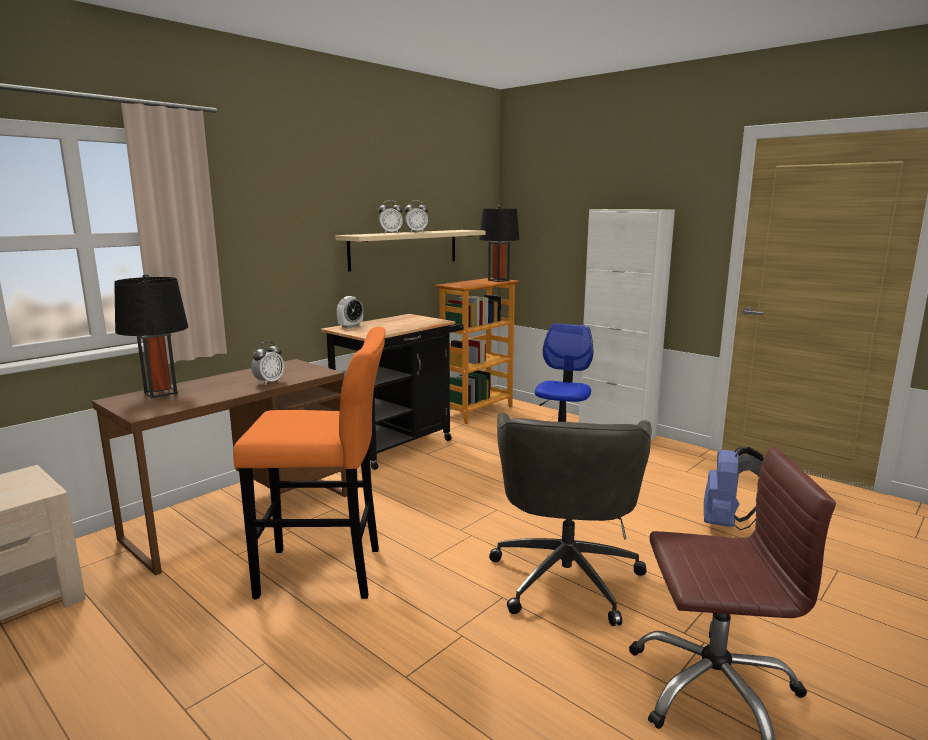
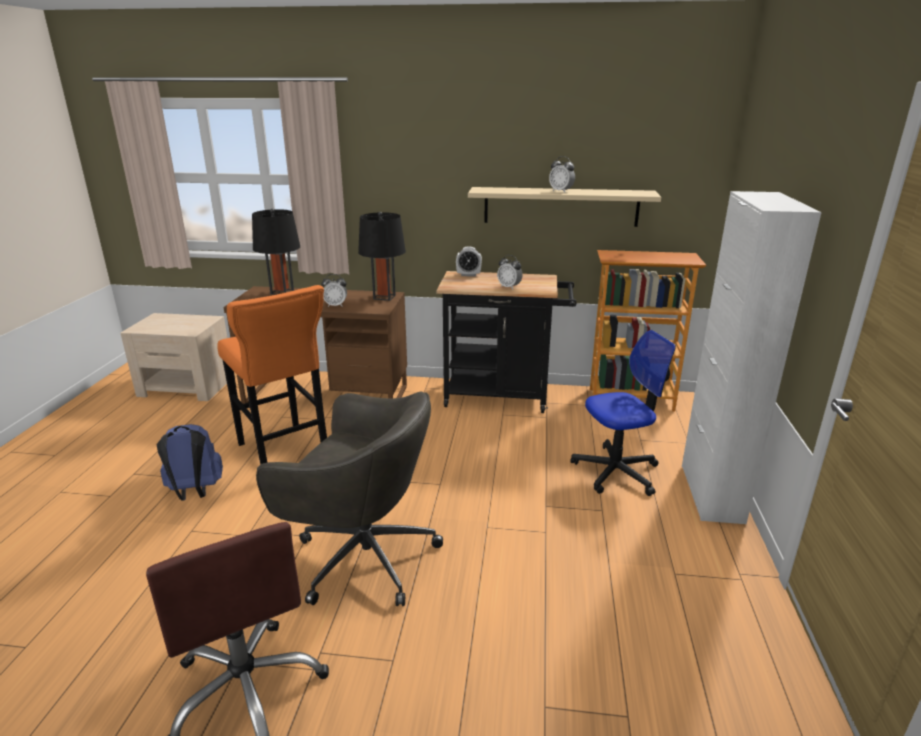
camera: 55 degrees right, 10 degrees up
alarm clock [378,200,403,233] -> alarm clock moved to [497,255,523,289]
black table lamp [479,205,519,282] -> black table lamp moved to [358,212,406,301]
grey office chair [489,413,652,626] -> grey office chair turned 135 degrees counterclockwise [256,392,443,606]
blue backpack [704,447,764,530] -> blue backpack moved to [156,424,223,500]

